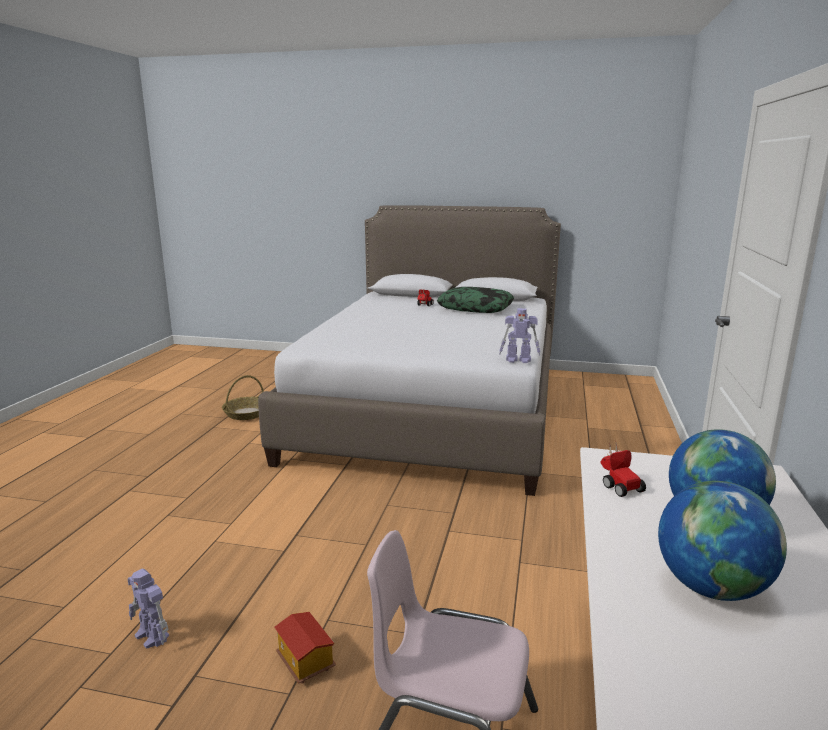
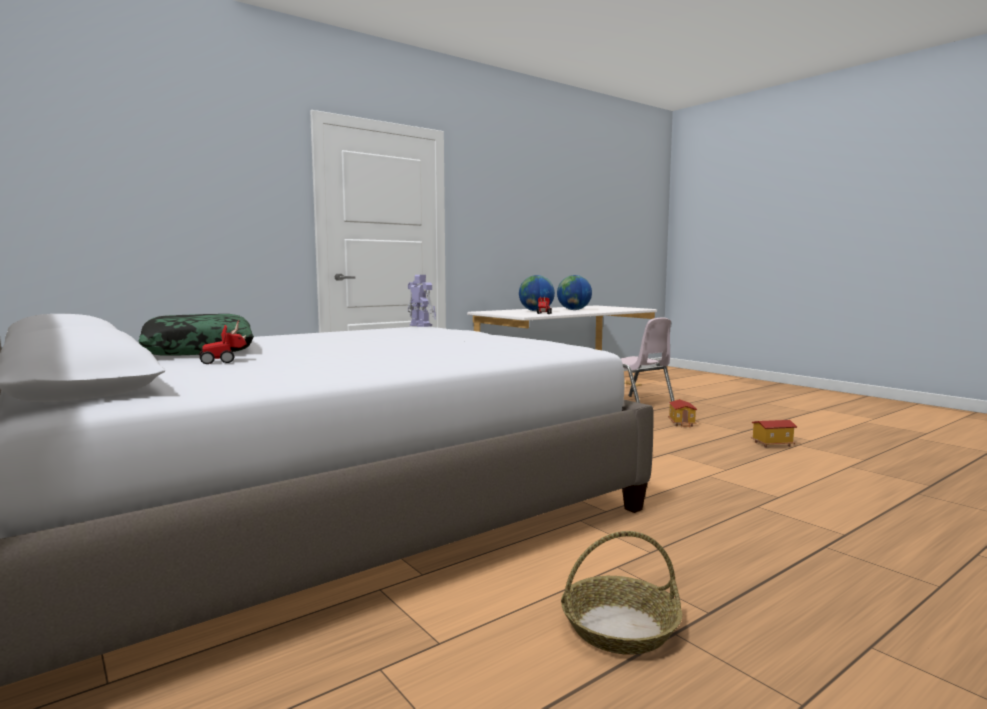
camera: 140 degrees left, 10 degrees down
toy robot [127,568,169,649] -> toy house [751,420,797,448]

